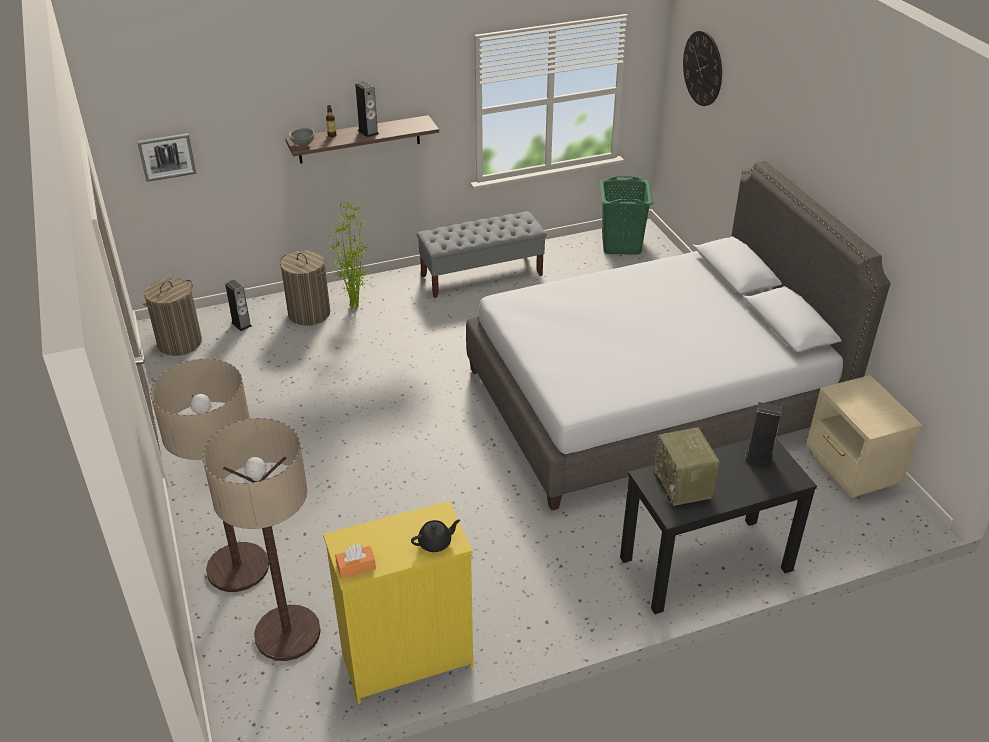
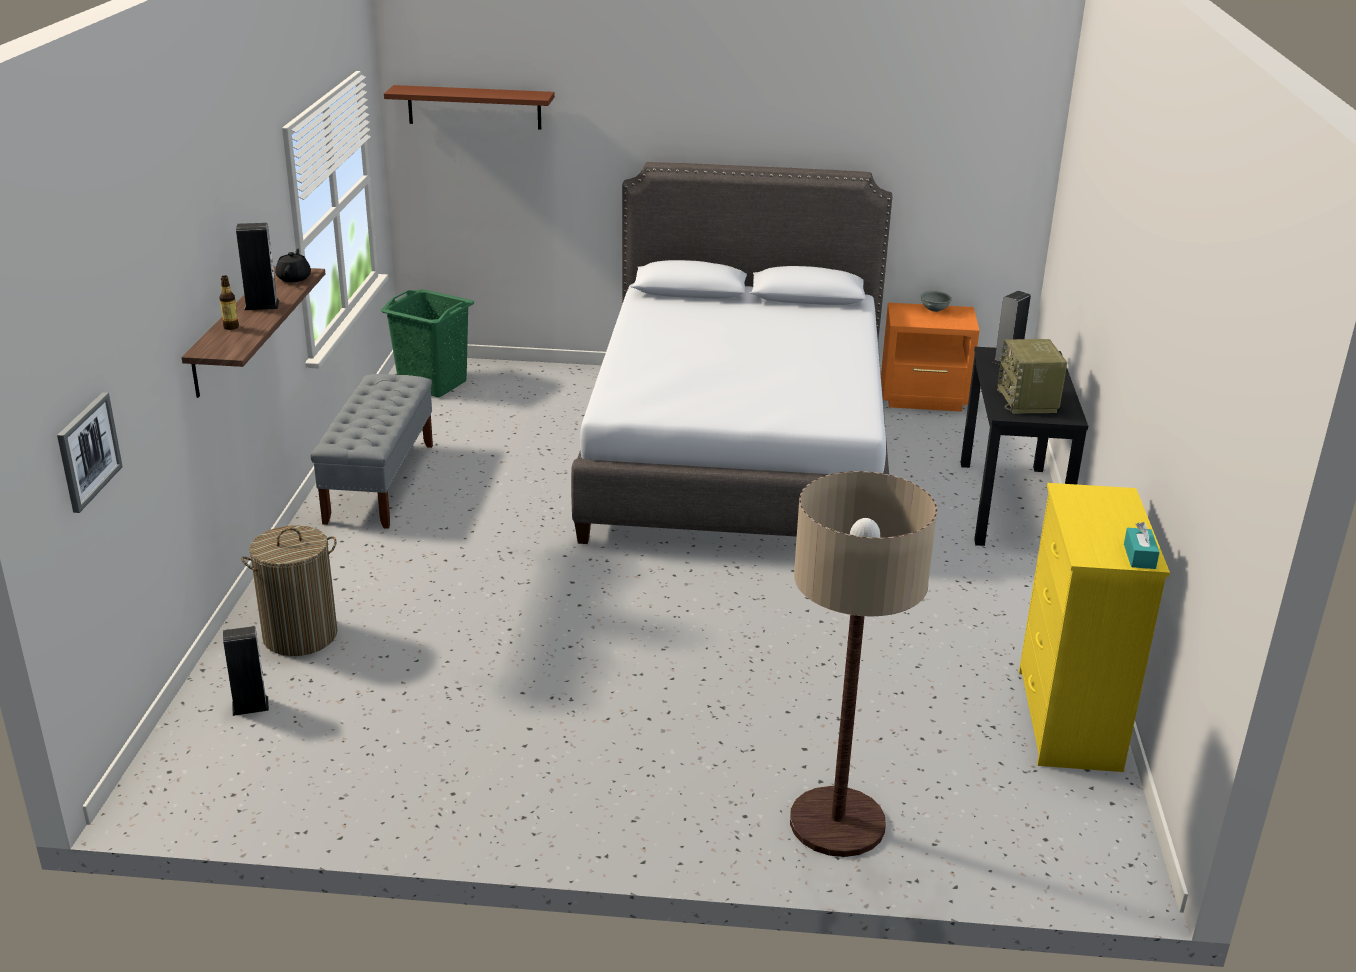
camera: 65 degrees left, 10 degrees down
laundry basket [143,278,202,356] -> none
floor lamp [202,418,321,661] -> none
grey bowl [289,128,315,146] -> grey bowl moved to [921,291,952,312]
potted plant [328,202,370,310] -> none
orange tissue box [335,545,376,579] -> turquoise tissue box [1124,522,1160,569]
black teapot [411,519,460,552] -> black teapot moved to [275,248,311,282]
radio [654,427,720,506] -> radio turned 75 degrees clockwise [997,339,1067,414]
wall clock [683,31,722,106] -> brown shelf [384,85,555,129]
beige nightstand [807,375,922,498] -> orange nightstand [881,303,980,412]

